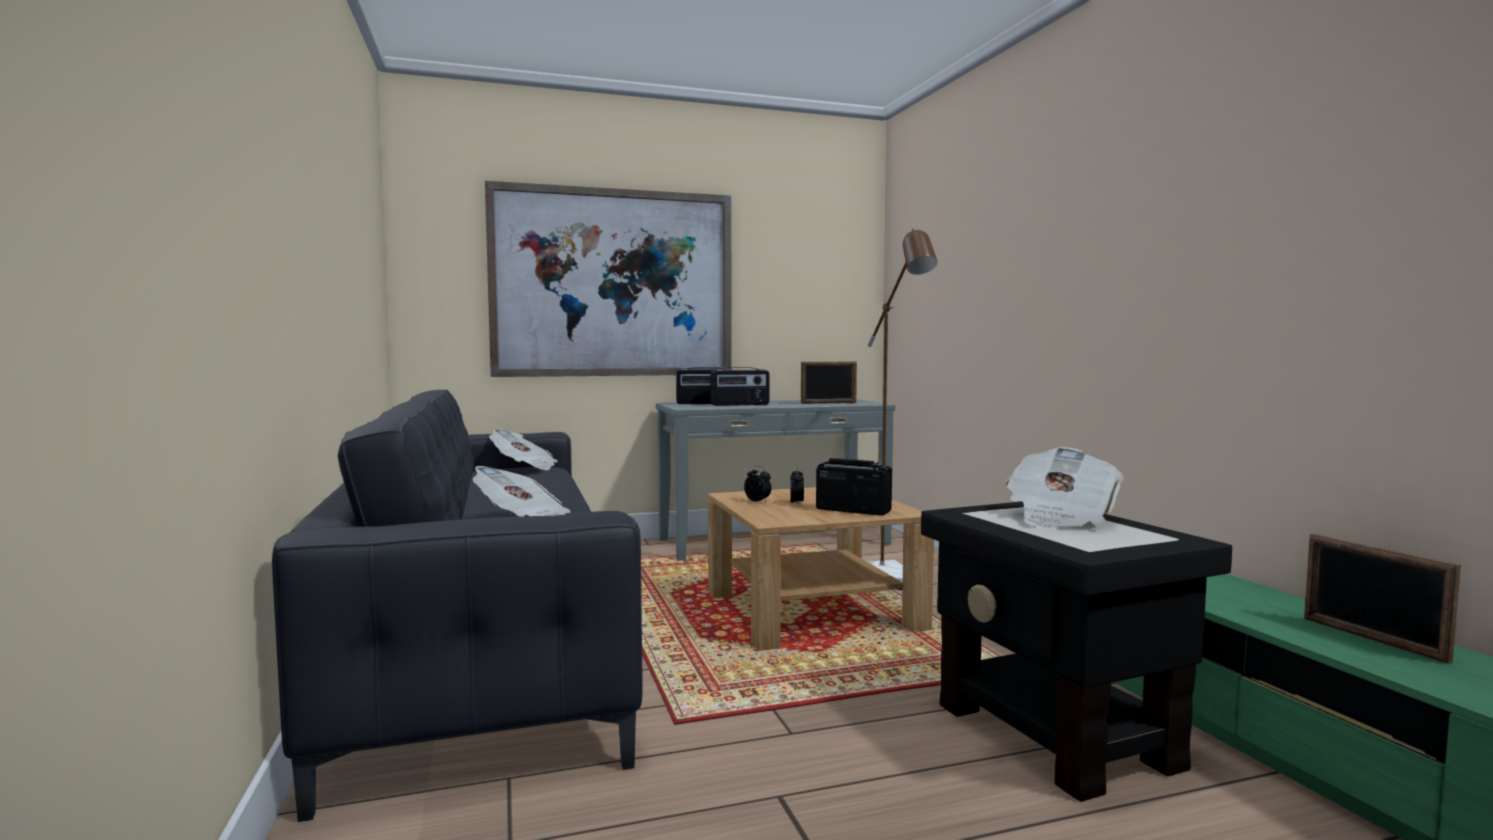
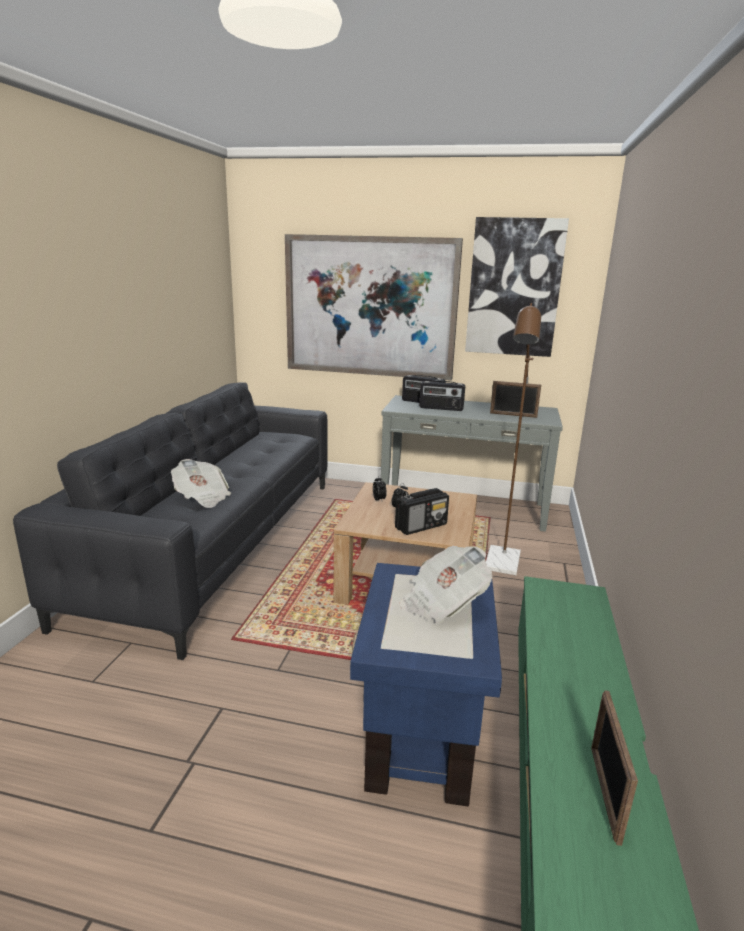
camera: 30 degrees right, 15 degrees up
newspaper [489,429,558,470] -> none
radio [816,458,892,516] -> radio turned 90 degrees clockwise [395,488,449,535]
black side table [921,502,1232,802] -> blue side table [350,563,502,806]
none -> picture [465,217,569,357]

